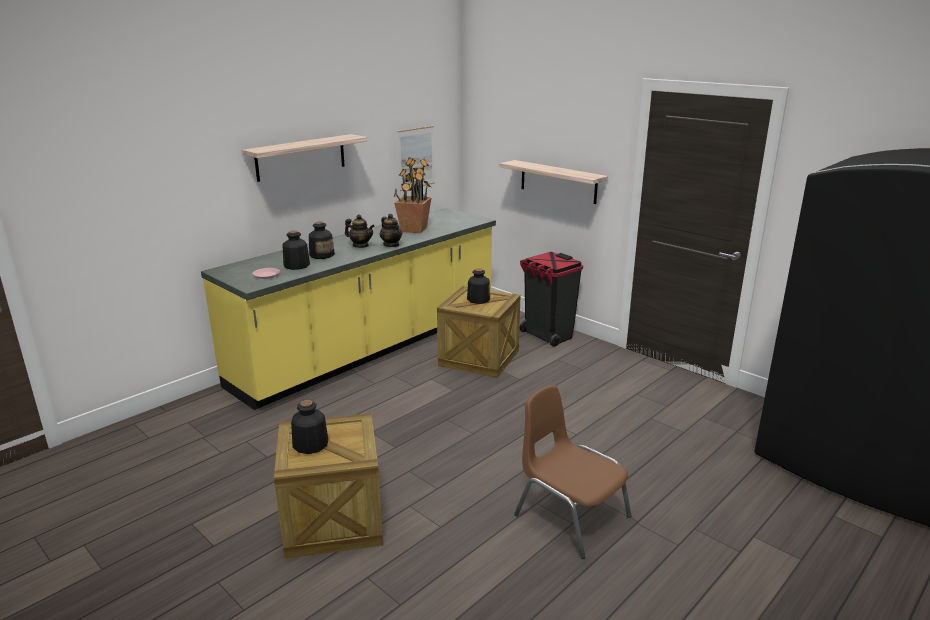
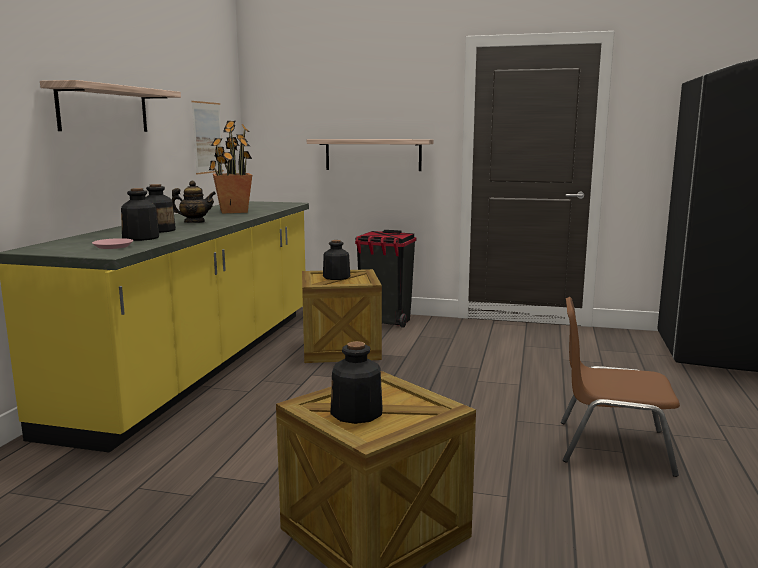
camera: 30 degrees left, 10 degrees down
teapot [380,214,402,247] -> none

